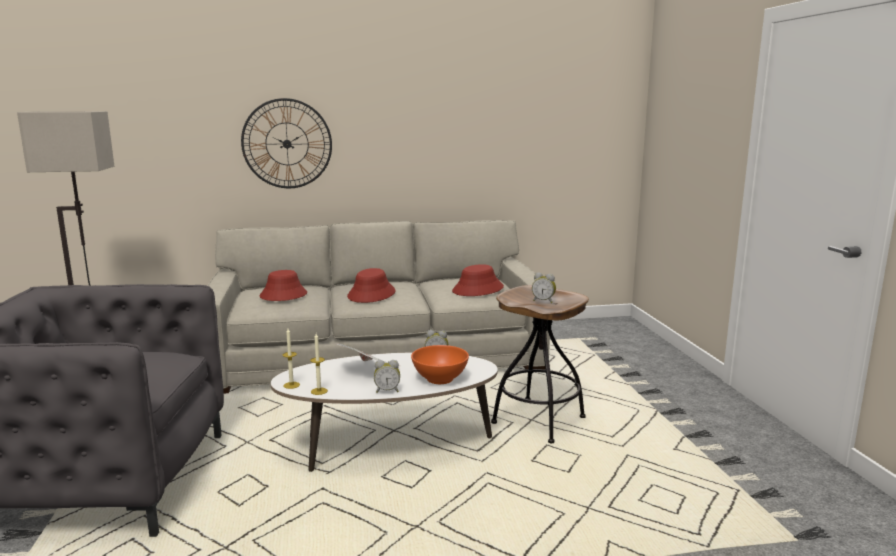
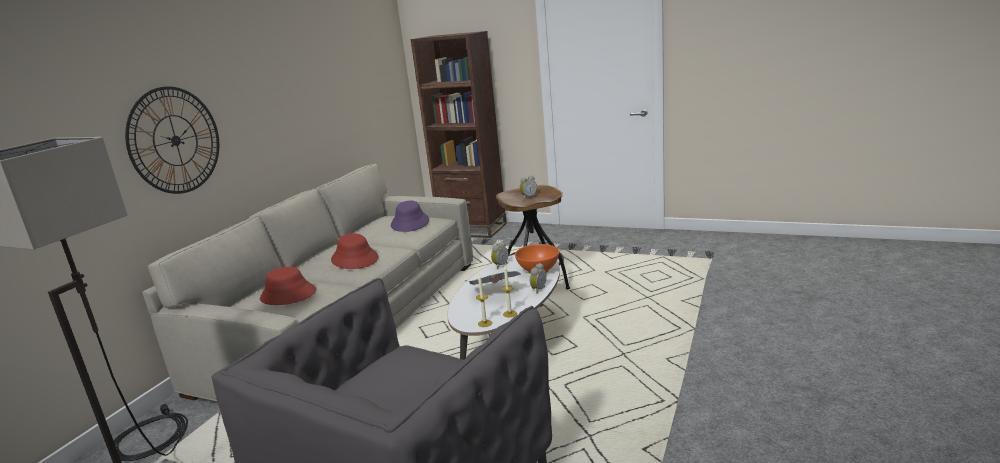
camera: 55 degrees left, 5 degrees up
red hat [452,264,504,296] -> purple hat [391,201,429,232]
none -> brown bookcase [411,31,507,238]

